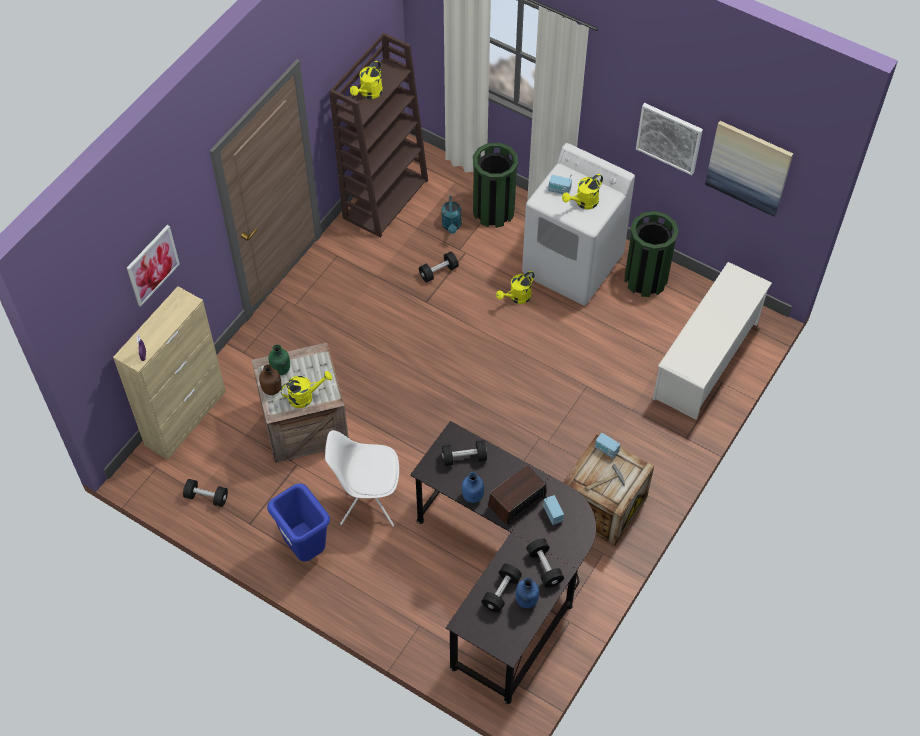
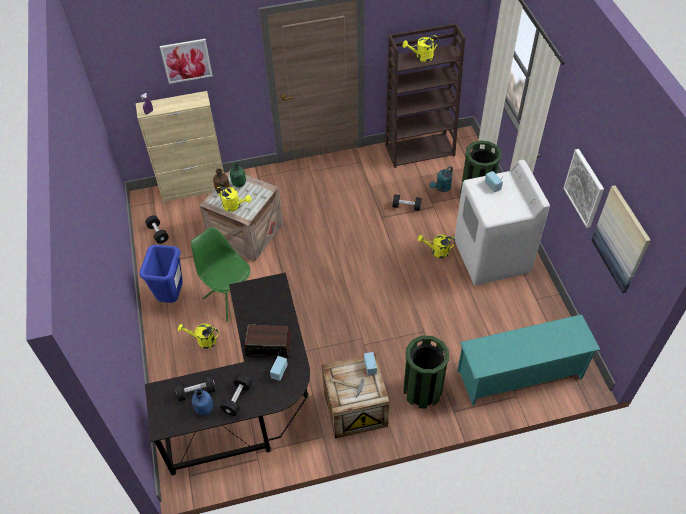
camera: 45 degrees right, 5 degrees down
white chair [325,430,399,527] -> green chair [191,227,251,322]
black dumbbell [442,440,487,466] -> none
blue bottle [462,472,484,503] -> none
yellow watering can [562,174,603,209] -> yellow watering can moved to [178,324,219,349]
green trash can [625,211,679,297] -> green trash can moved to [404,336,449,409]
white shoe rack [652,262,772,420] -> turquoise shoe rack [457,314,601,406]

